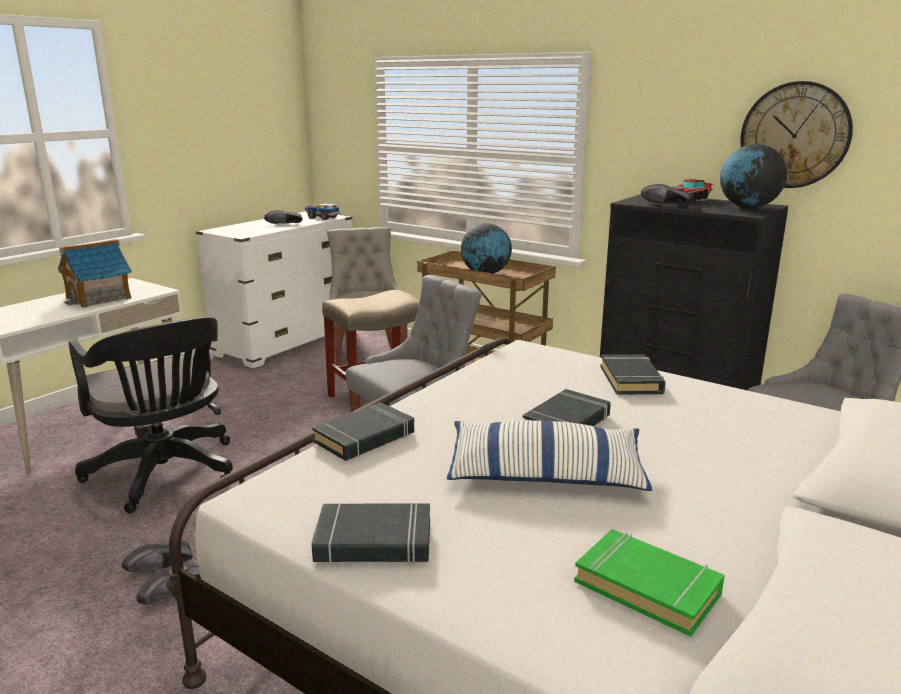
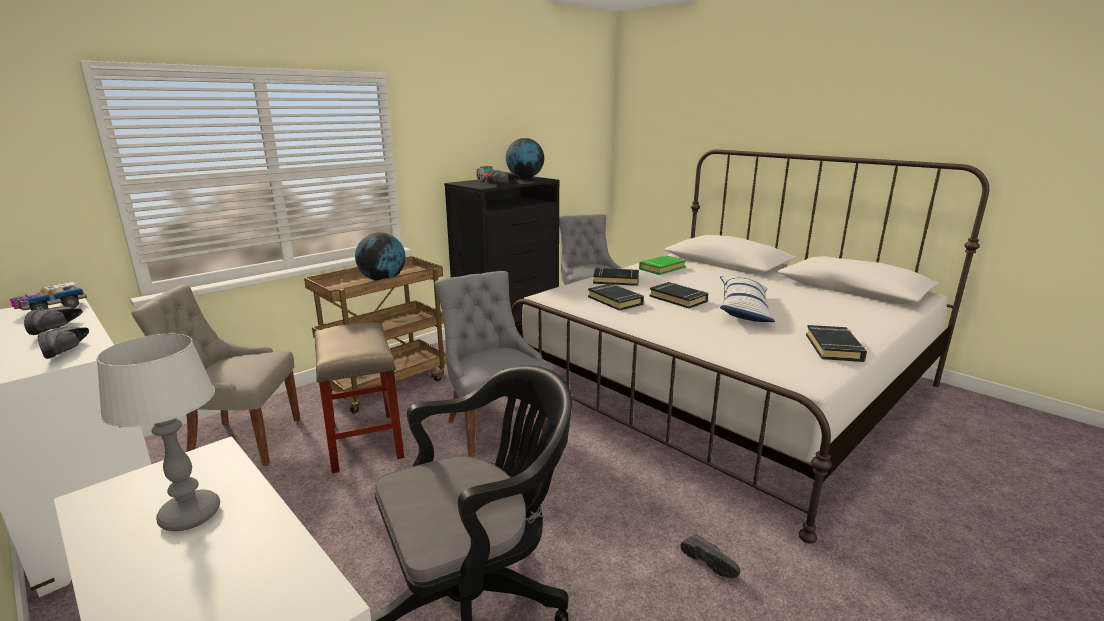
camera: 80 degrees left, 0 degrees up
toy house [58,239,132,308] -> table lamp [96,333,220,531]
black shoe [122,541,193,572] -> black shoe moved to [38,326,89,359]
black book [312,402,414,461] -> black book moved to [588,284,644,311]
green book [574,529,725,637] -> green book moved to [639,255,686,275]
wall clock [740,81,853,188] -> none

